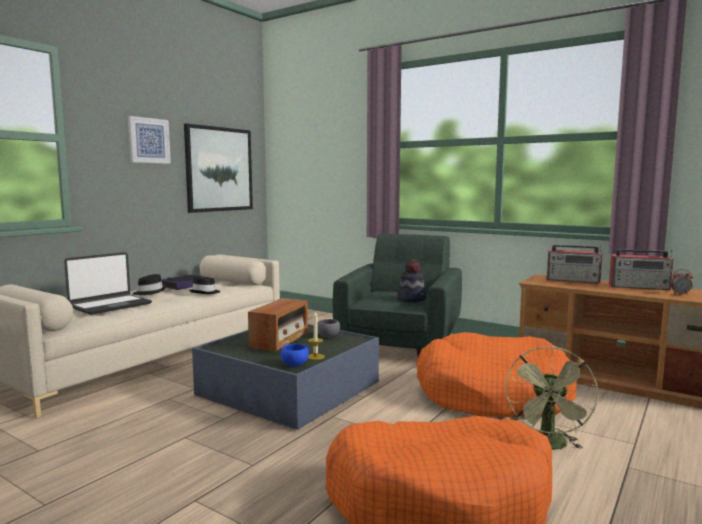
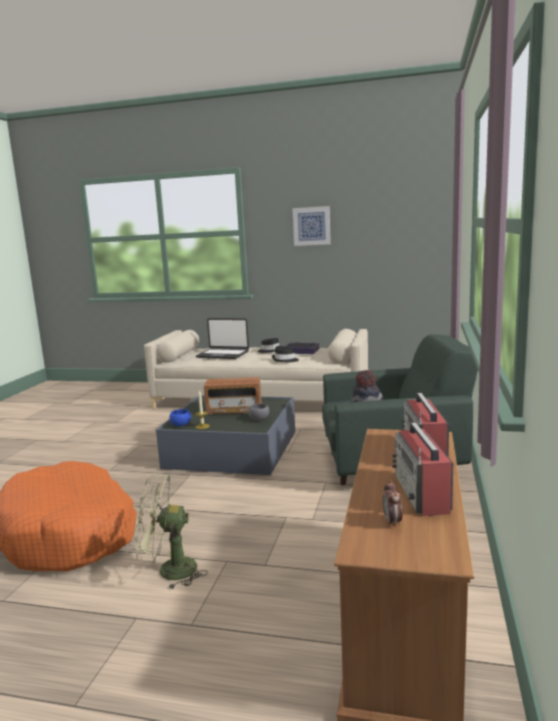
camera: 70 degrees right, 5 degrees up
picture [184,123,253,213] -> none
orange dog bed [416,332,577,417] -> none

